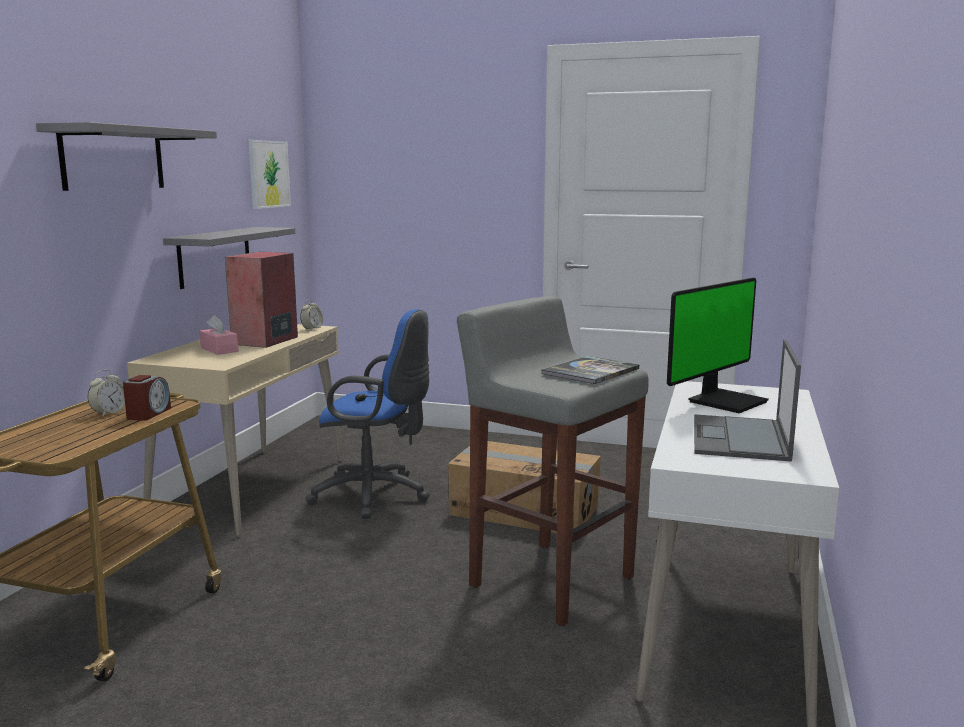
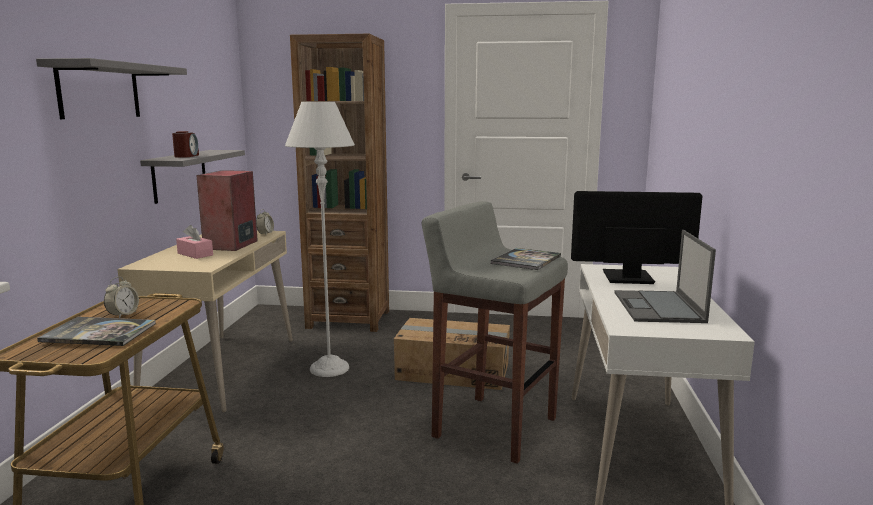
camera: 10 degrees left, 0 degrees up
alarm clock [123,375,171,421] -> alarm clock moved to [172,131,199,158]
picture [249,140,291,209] -> none
blue office chair [305,309,430,519] -> grey floor lamp [285,102,355,377]
monitor [667,278,769,413] -> monitor turned 120 degrees counterclockwise [571,191,703,284]
none -> book [37,317,156,346]
none -> brown bookcase [290,34,389,332]

